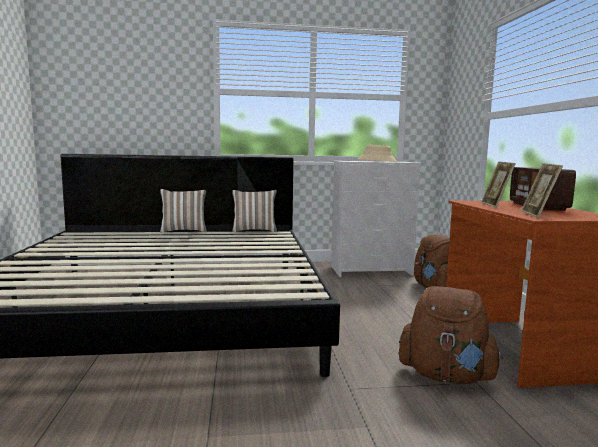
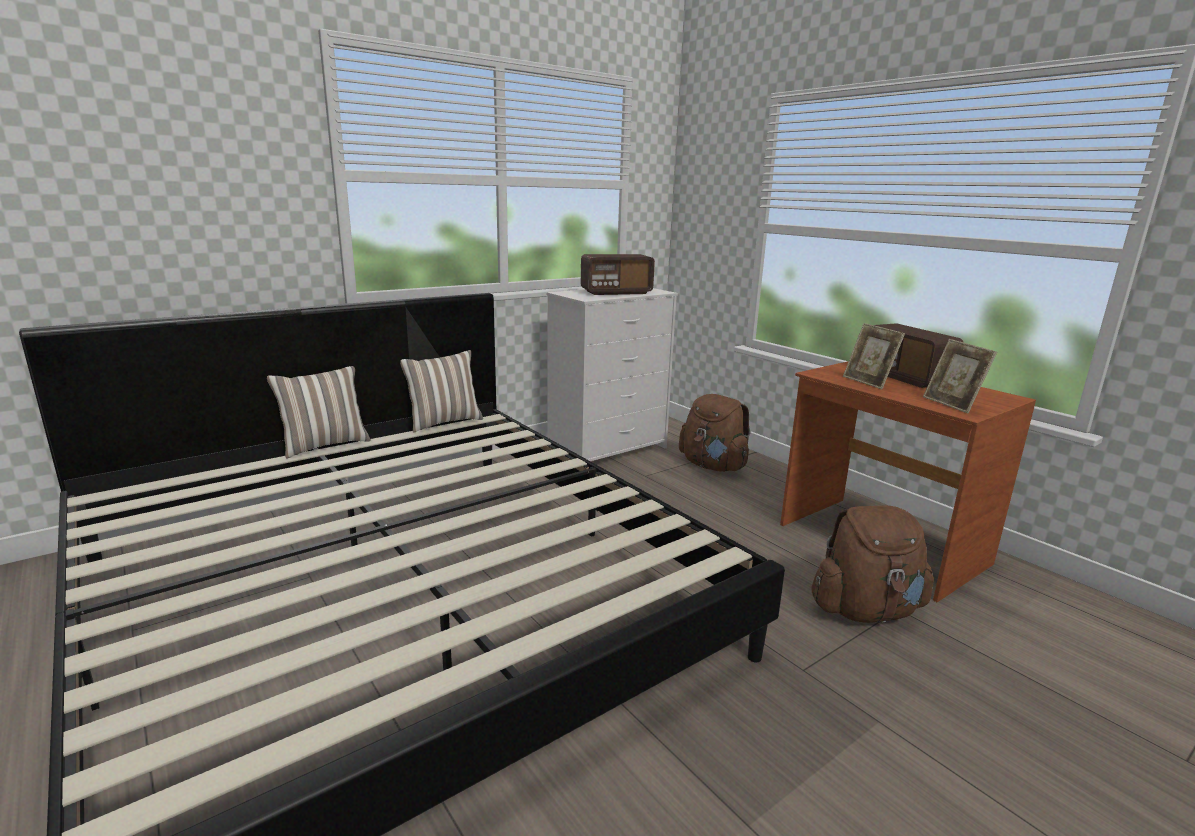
camera: 30 degrees left, 10 degrees up
beige hat [358,145,397,162] -> radio [581,254,655,295]

